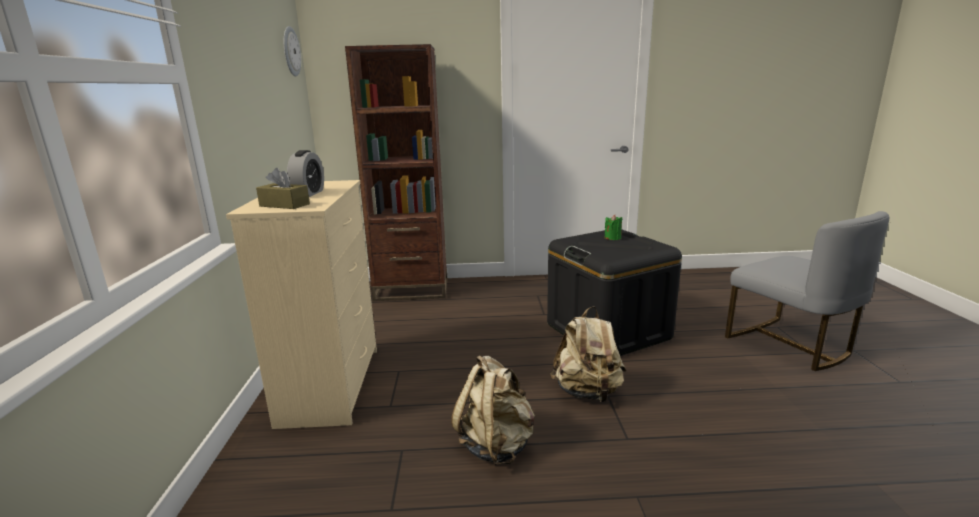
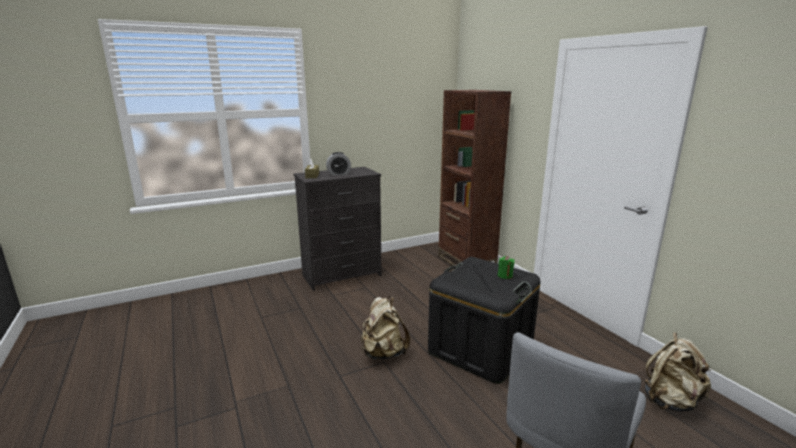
camera: 65 degrees right, 0 degrees up
beige dresser [226,180,377,429] -> black dresser [294,167,382,291]
wall clock [284,26,301,76] -> none
beige backpack [451,355,535,465] -> beige backpack moved to [644,333,712,412]

